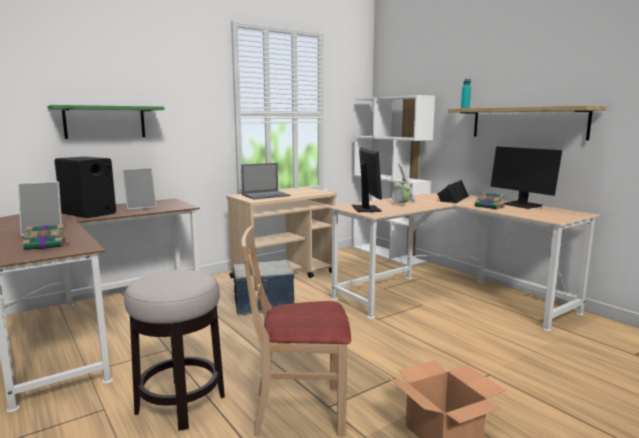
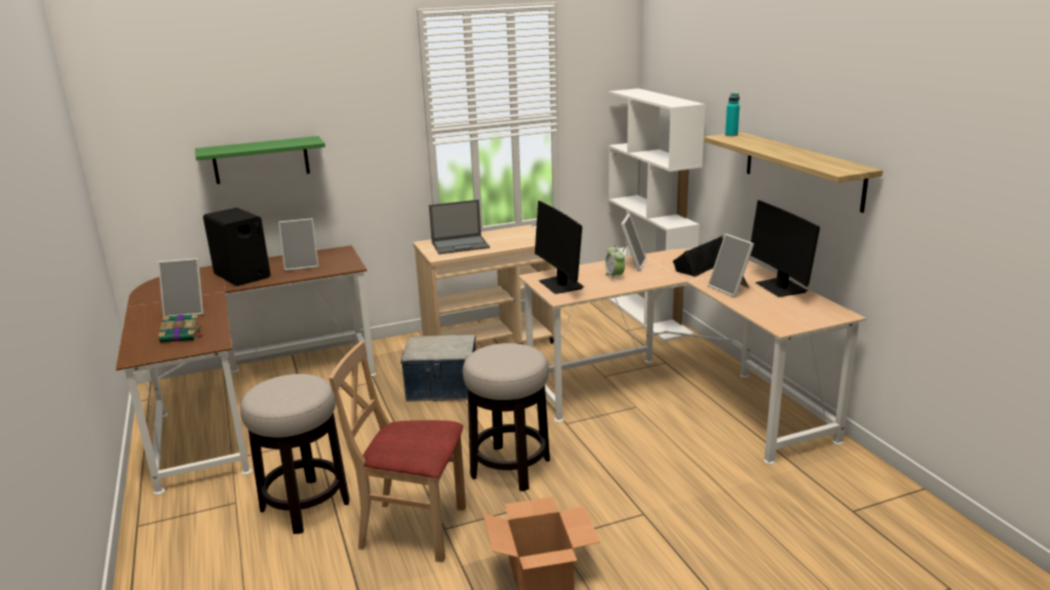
camera: 15 degrees right, 10 degrees up
monitor [352,147,382,212] -> monitor turned 150 degrees clockwise [535,201,584,294]
book [475,192,505,209] -> picture frame [708,234,754,297]
none -> stool [463,343,550,491]

